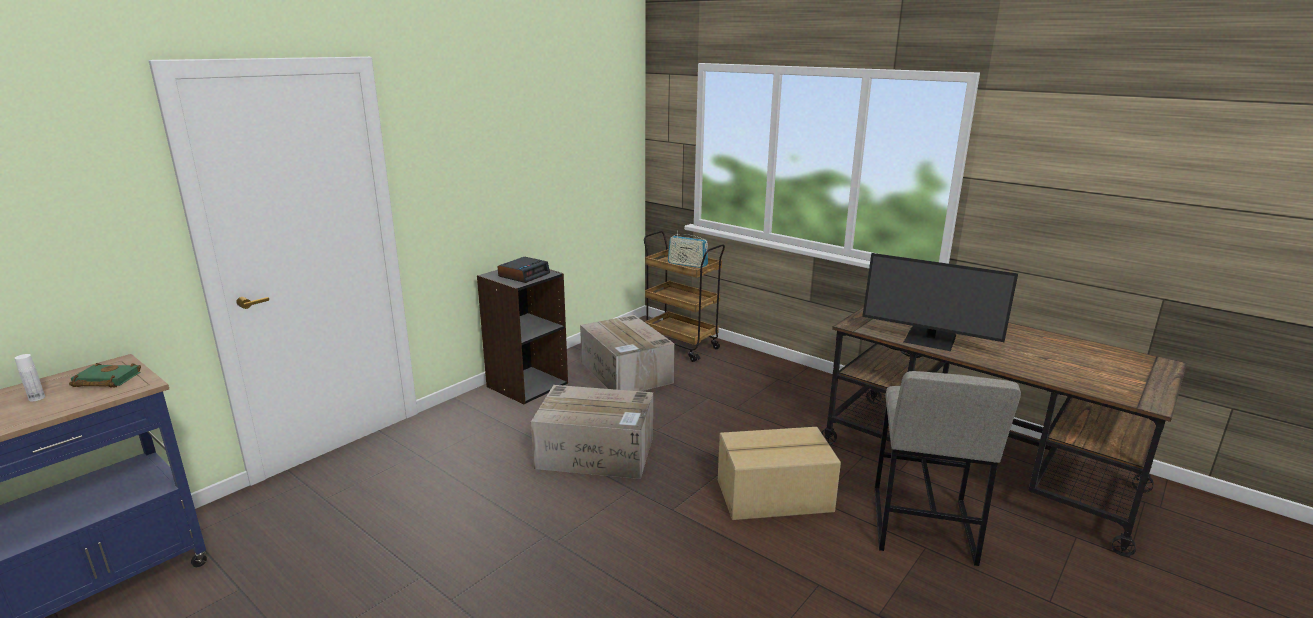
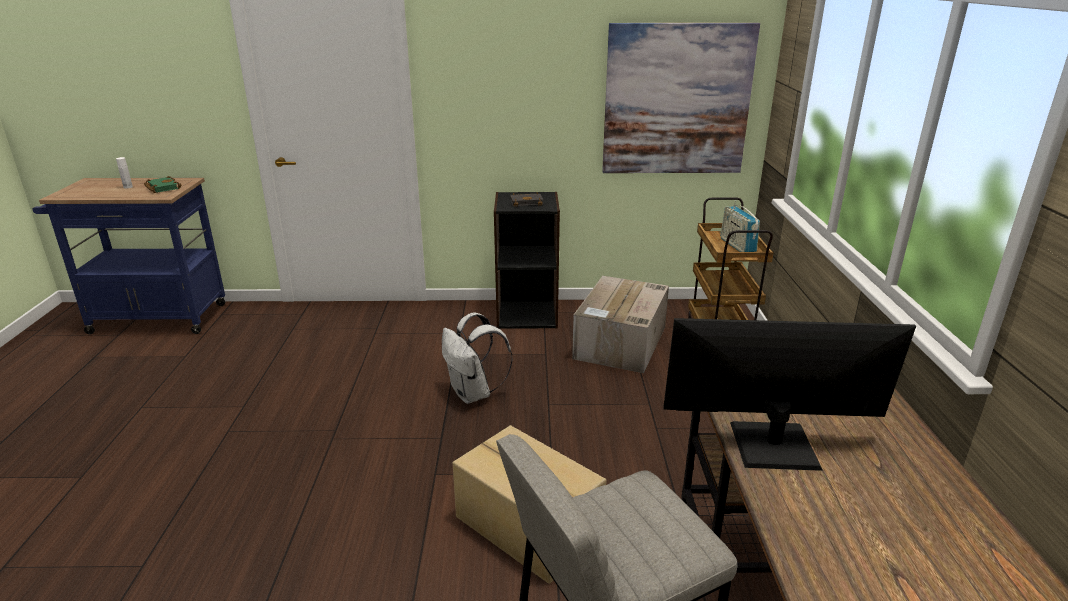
camera: 50 degrees right, 5 degrees up
alarm clock [498,257,550,283] -> black book [510,192,543,207]
cardboard box [531,385,653,479] -> white backpack [442,312,513,404]
monitor [862,253,1018,351] -> monitor turned 105 degrees clockwise [663,318,916,471]
none -> picture [602,23,760,173]

